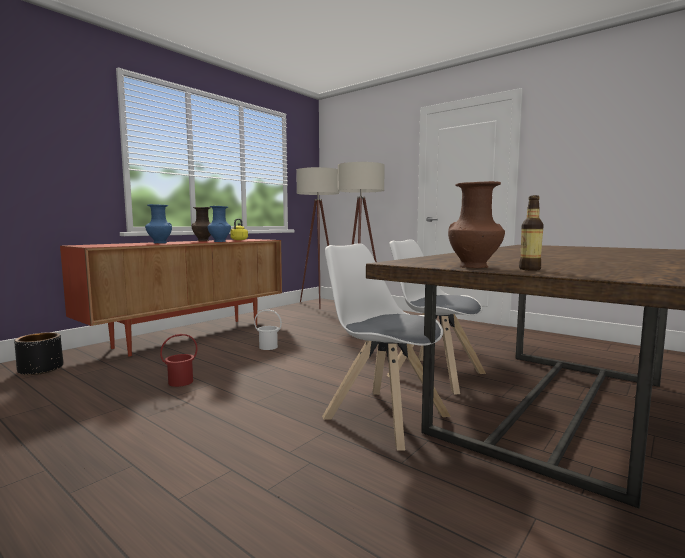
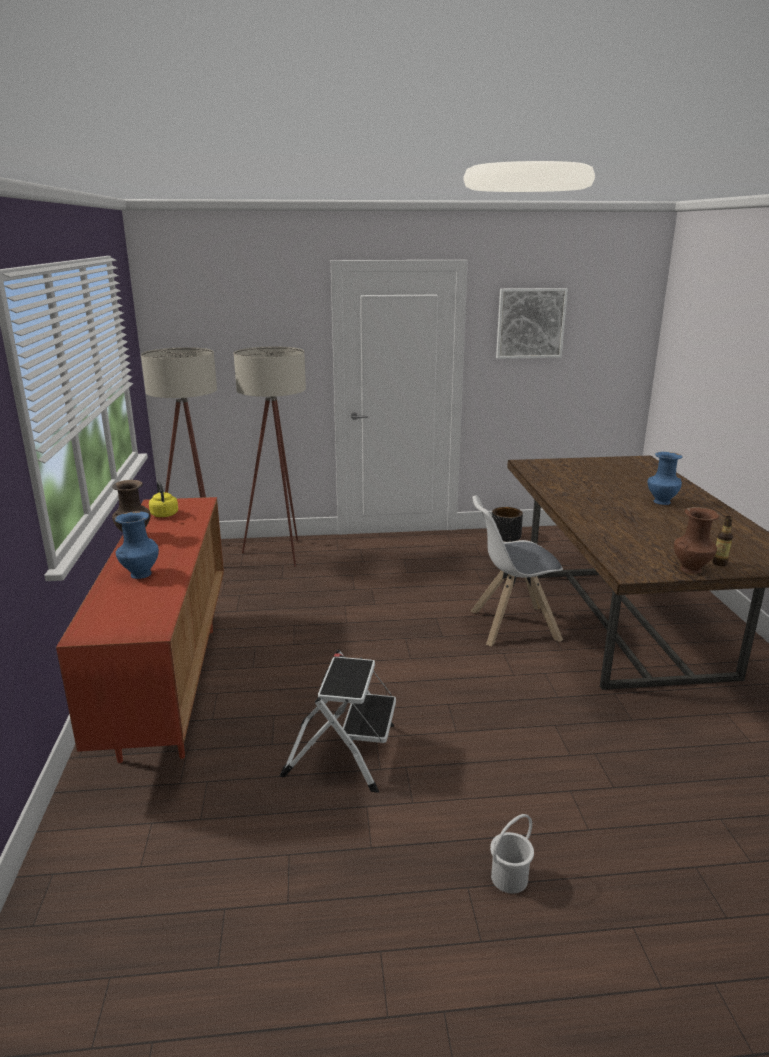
camera: 45 degrees left, 15 degrees up
black planter [14,332,63,375] -> black planter moved to [492,507,523,542]
red bucket [160,334,198,387] -> step ladder [280,650,396,793]
blue vase [207,206,231,242] -> blue vase moved to [647,452,682,505]
white bucket [254,310,282,350] -> white bucket moved to [490,814,534,894]
chair [322,243,451,451] -> none
none -> picture [496,288,568,359]

